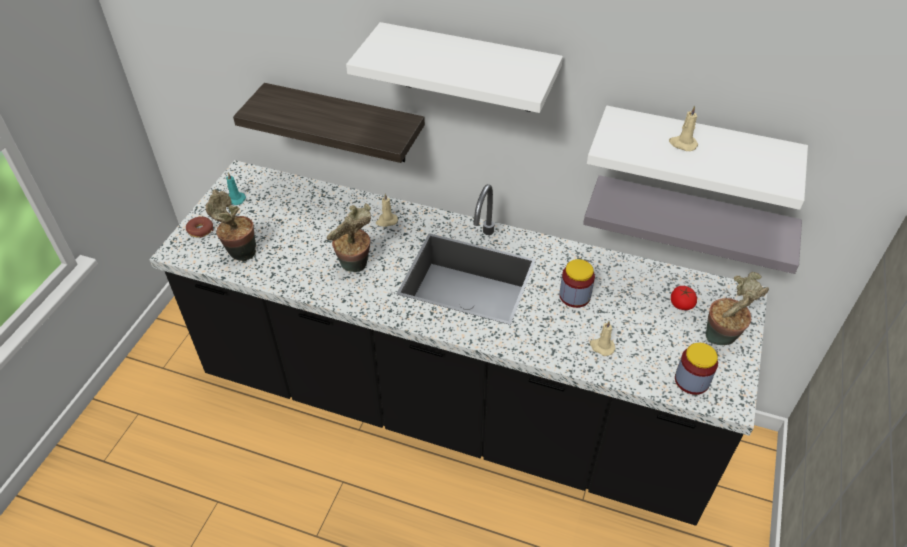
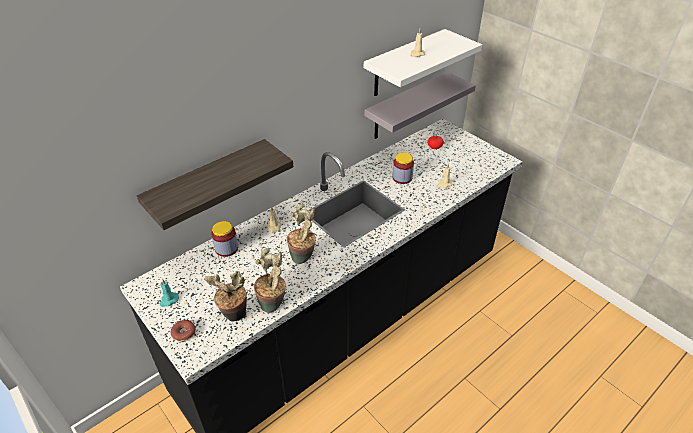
camera: 60 degrees left, 5 degrees down
white shelf [346,22,563,113] -> none
jar [675,343,718,395] -> jar moved to [211,221,238,257]
potted plant [706,272,769,345] -> potted plant moved to [254,249,286,313]

